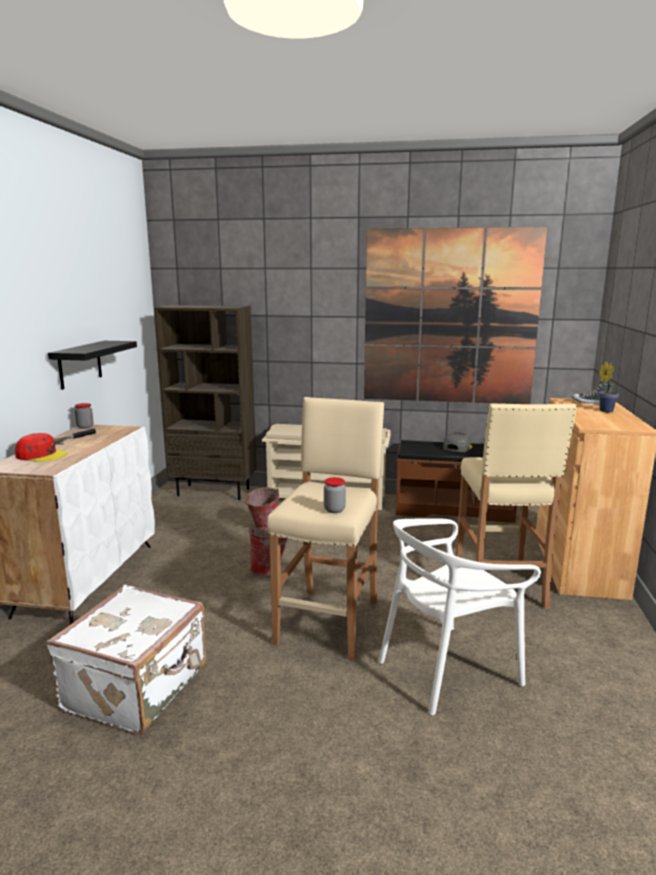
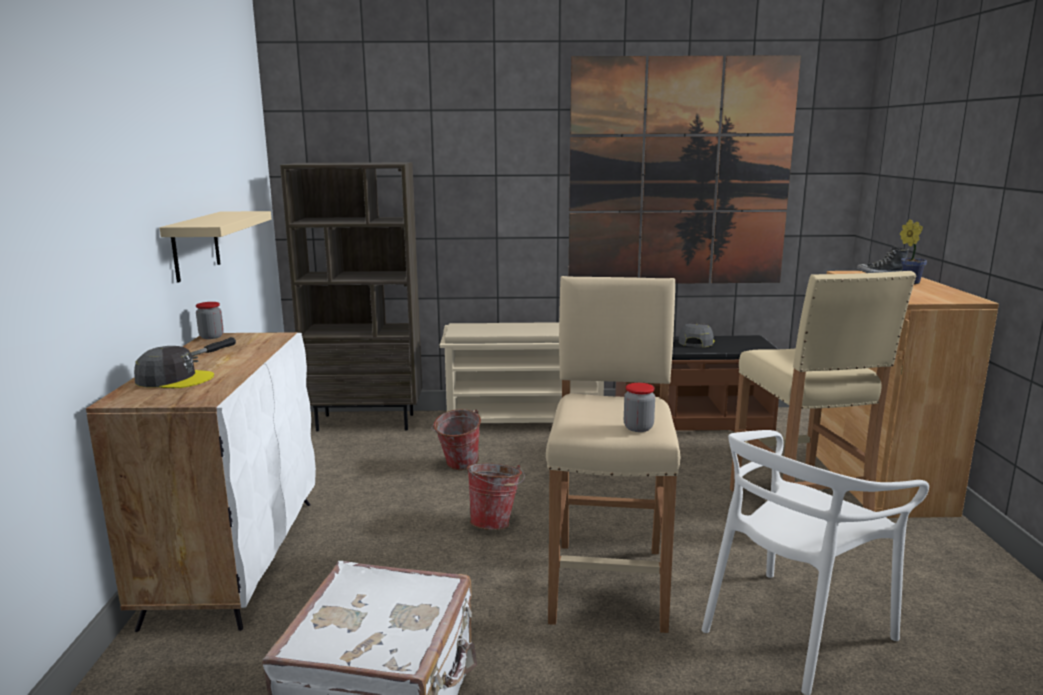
camera: 10 degrees left, 0 degrees up
red cap [15,433,67,462] -> grey cap [134,346,214,388]
black shelf [48,341,137,390] -> beige shelf [160,211,271,282]

